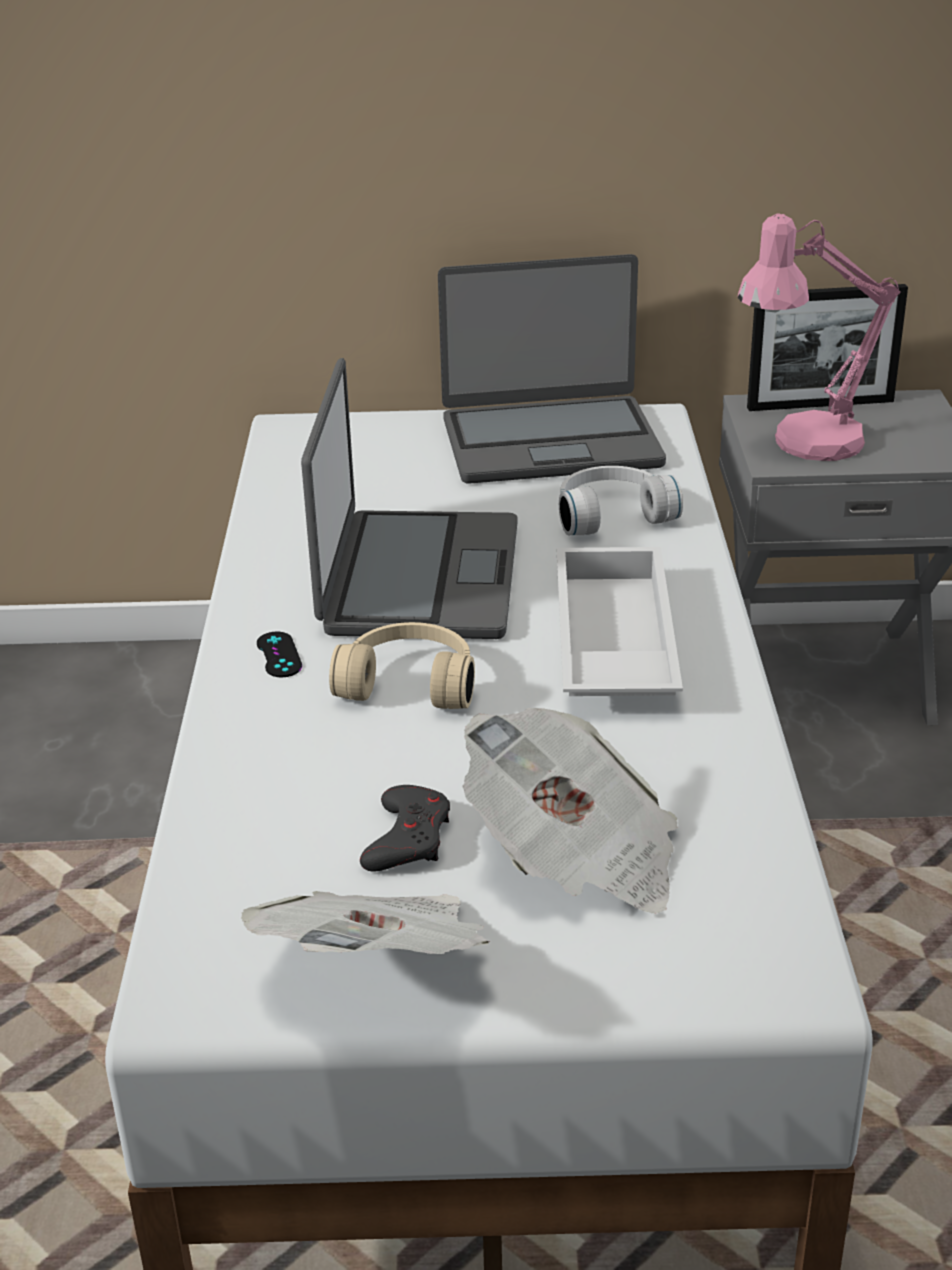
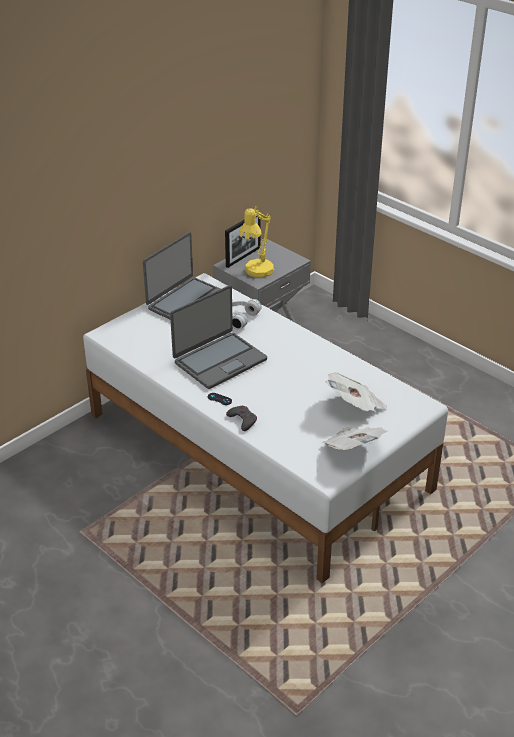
camera: 45 degrees left, 5 degrees up
laptop [301,358,517,639] -> laptop turned 90 degrees clockwise [170,285,267,389]
beige headphones [329,622,475,709] -> none
grey game controller [360,785,450,872] -> grey game controller moved to [226,406,257,431]
white tray [557,547,683,696] -> none
pink table lamp [738,214,900,461] -> yellow table lamp [239,206,274,278]

